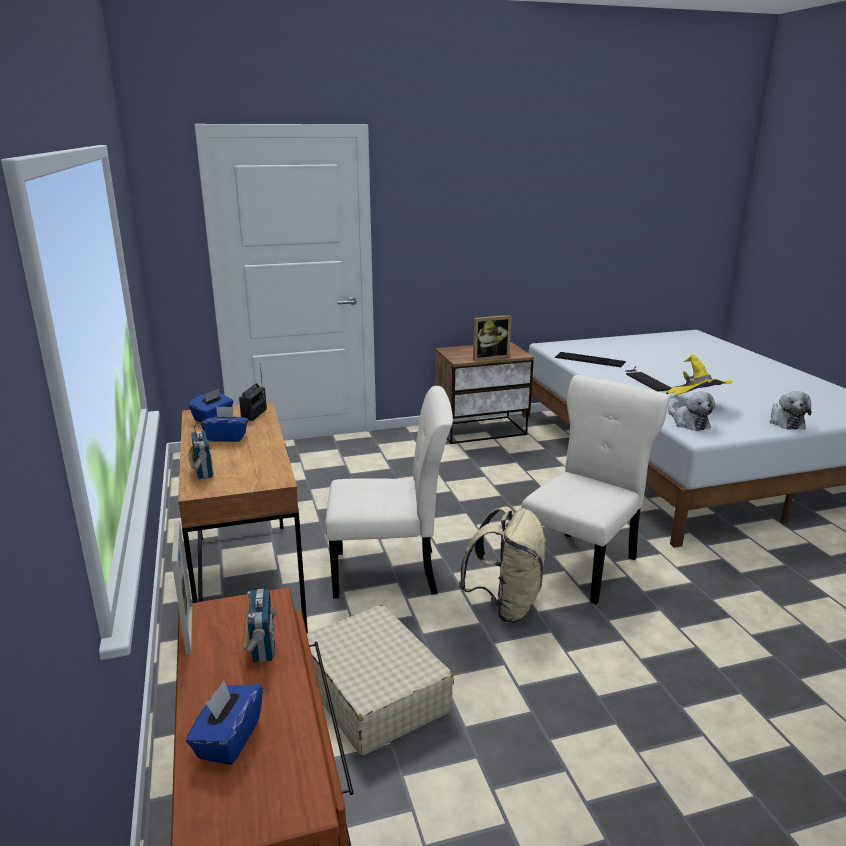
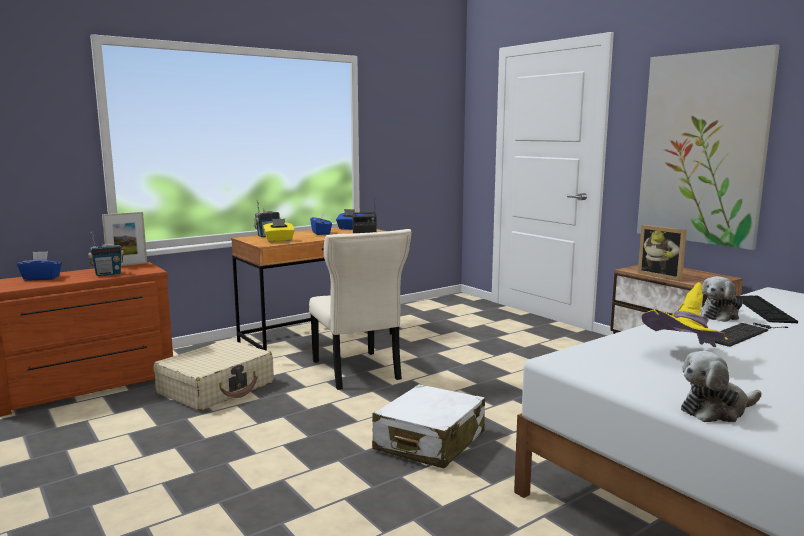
camera: 70 degrees right, 10 degrees down
beige backpack [458,507,547,623] -> none
beige chair [521,375,670,604] -> white suitcase [372,384,485,469]
plush toy [668,392,715,431] -> plush toy moved to [700,276,743,322]
none -> yellow tissue box [263,219,295,242]
none -> picture [637,44,780,250]

